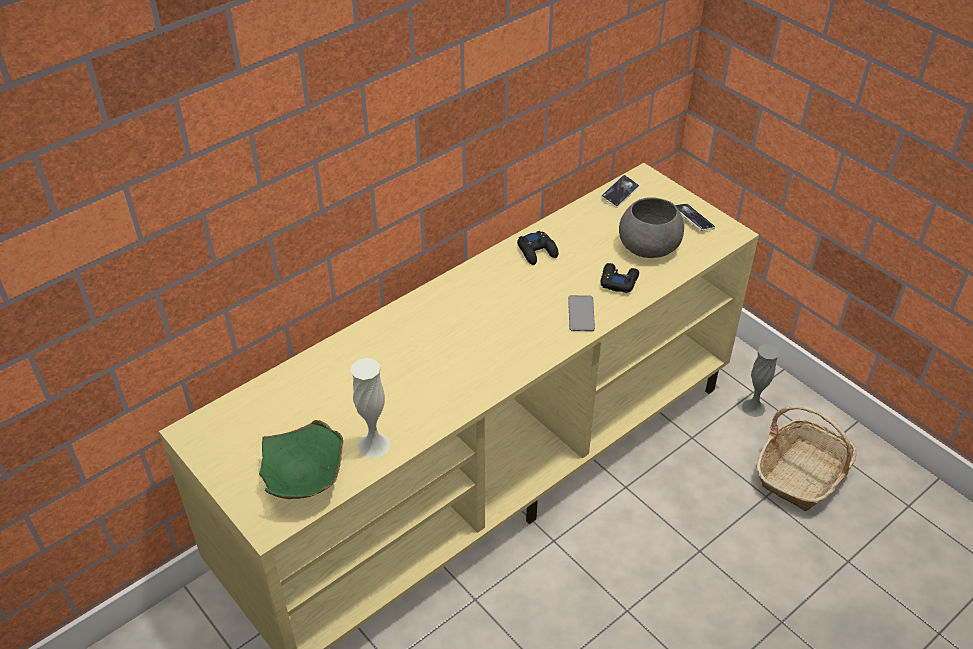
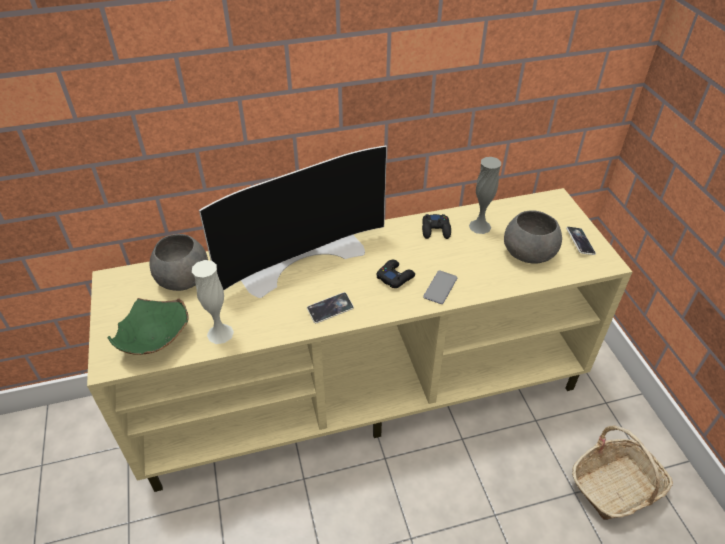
camera: 25 degrees right, 0 degrees up
black game controller [600,263,639,293] -> black game controller moved to [377,260,415,288]
phone [601,175,639,208] -> phone moved to [307,292,354,323]
grey vase [742,344,779,417] -> grey vase moved to [469,157,501,234]
none -> grey bowl [149,234,208,291]
none -> television [199,145,387,298]

